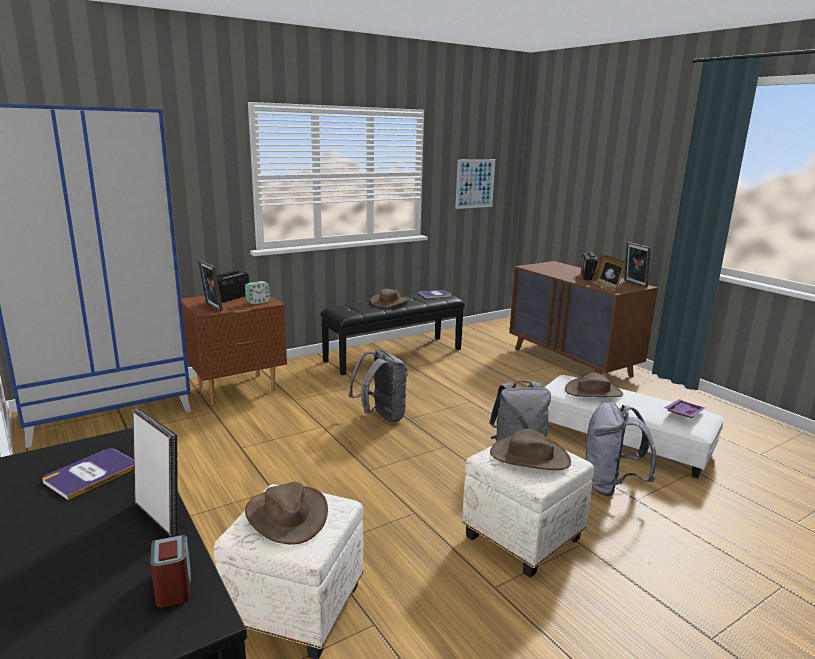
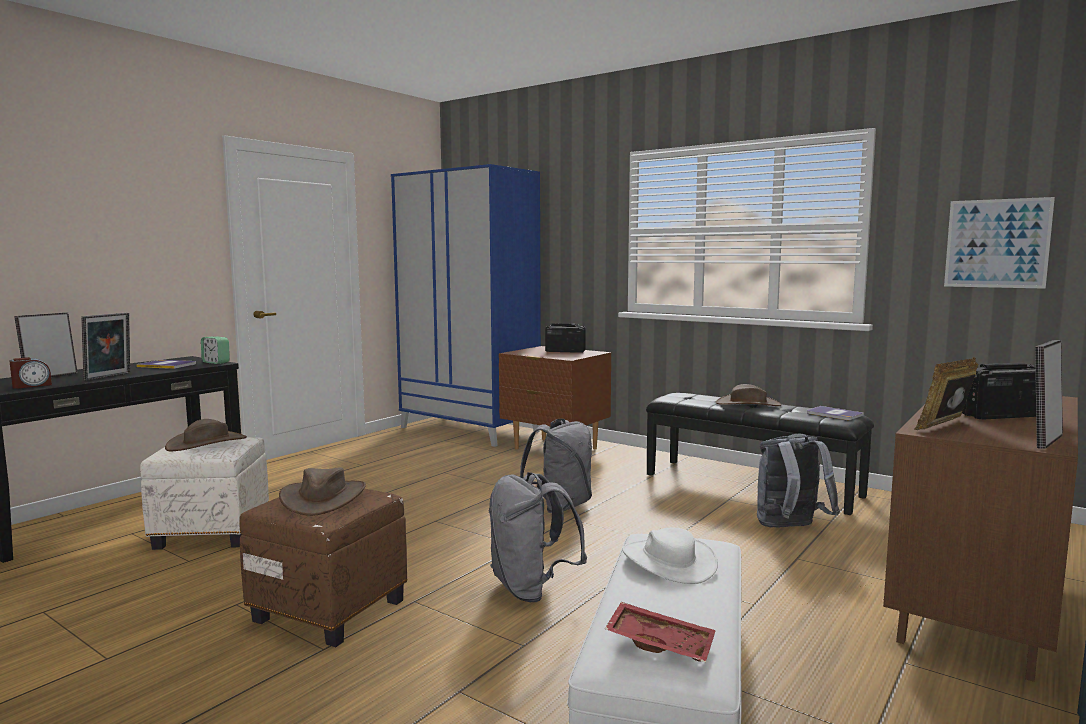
camera: 70 degrees right, 10 degrees down
picture frame [198,260,223,312] -> picture frame moved to [14,313,78,377]
alarm clock [245,281,270,305] -> alarm clock moved to [201,336,230,364]
white ottoman [462,445,594,578] -> brown ottoman [239,489,407,647]
brown hat [565,373,623,397] -> white hat [622,528,718,584]
grey backpack [585,402,657,496] -> grey backpack moved to [757,434,840,528]
purple tray [664,399,705,418] -> red tray [605,602,716,662]

